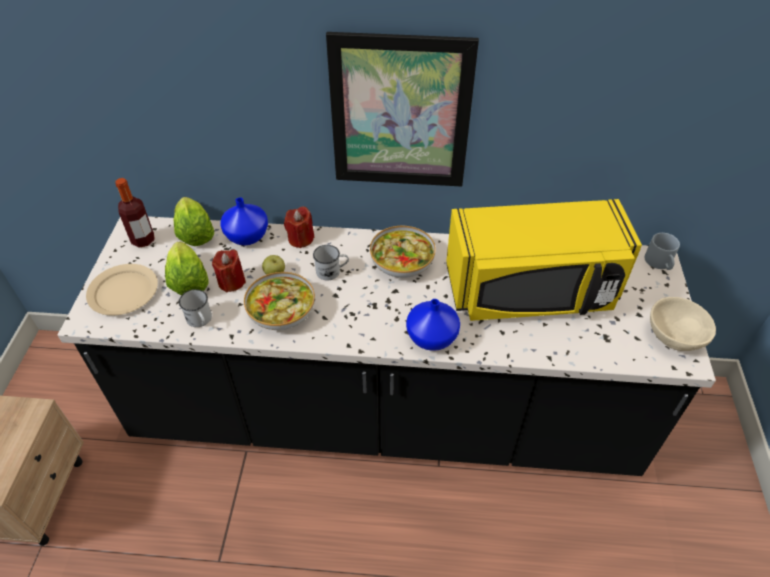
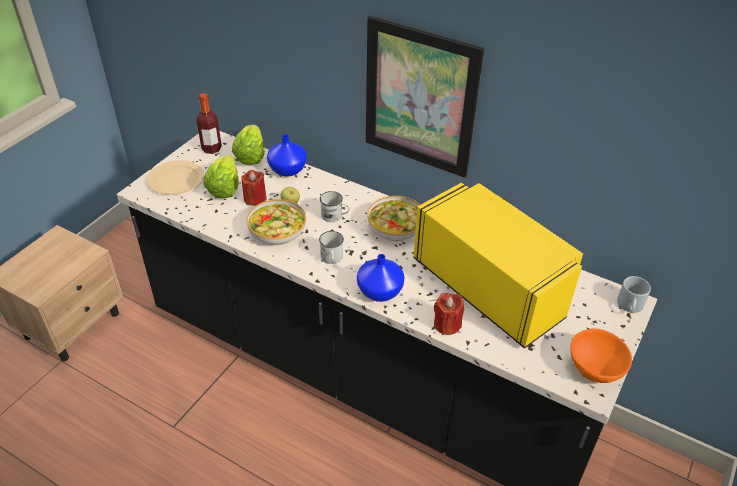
camera: 25 degrees right, 5 degrees down
white mug [179,289,212,327] -> white mug moved to [319,231,344,264]
red candle [284,206,314,248] -> red candle moved to [434,293,464,335]
yellow microwave [446,199,642,321] -> yellow microwave turned 150 degrees counterclockwise [413,183,583,349]
beige bowl [650,297,716,351] -> orange bowl [570,329,632,383]

